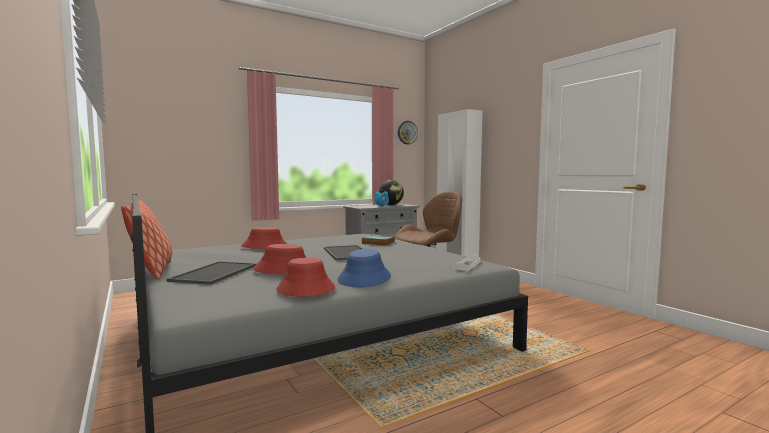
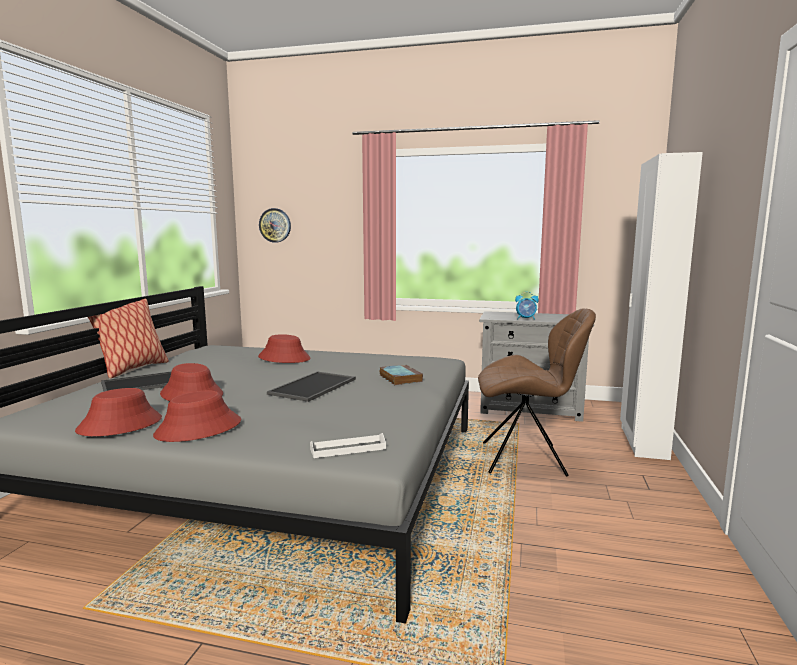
camera: 45 degrees right, 5 degrees up
blue hat [338,249,391,287] -> red hat [153,391,241,442]
globe [378,180,404,205] -> none
wall clock [398,121,418,145] -> wall clock moved to [259,208,291,243]

